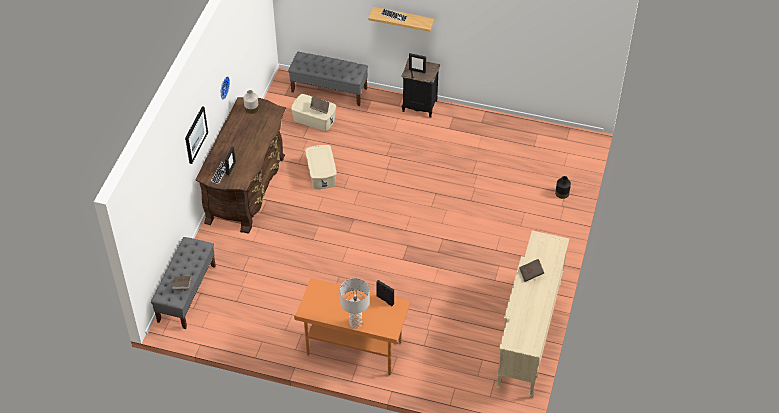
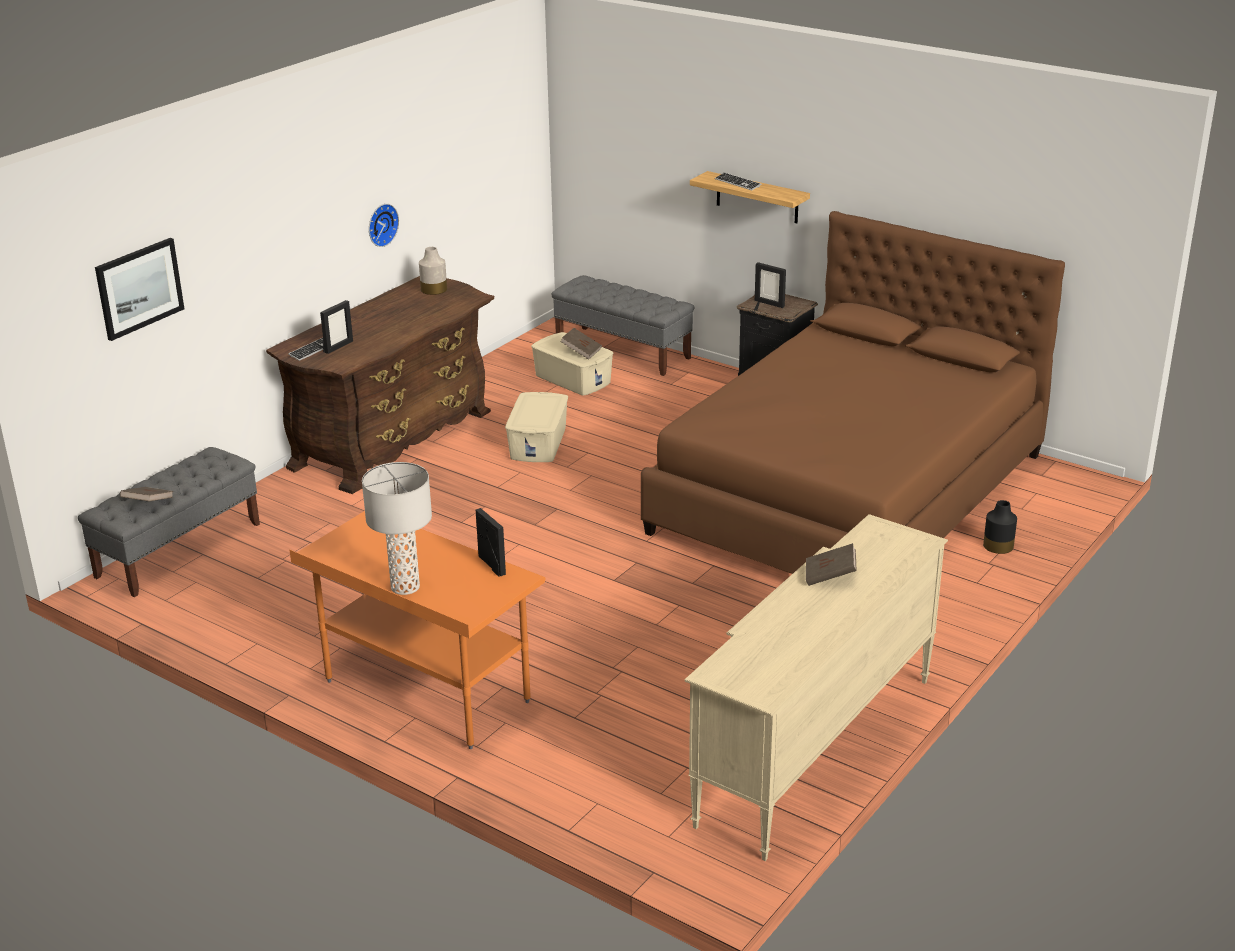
camera: 20 degrees right, 20 degrees down
picture [185,106,208,164] -> picture moved to [95,238,184,341]
none -> brown bed [641,211,1065,574]

